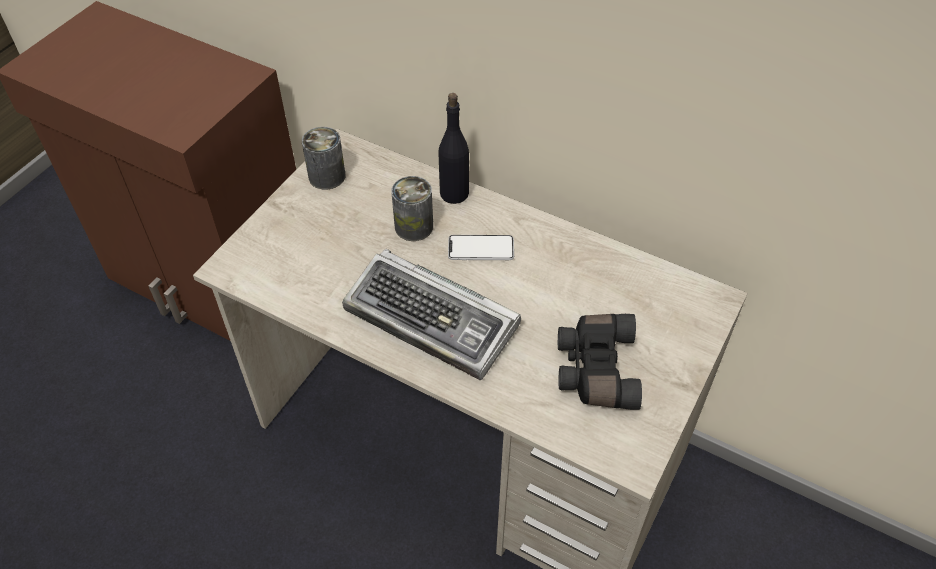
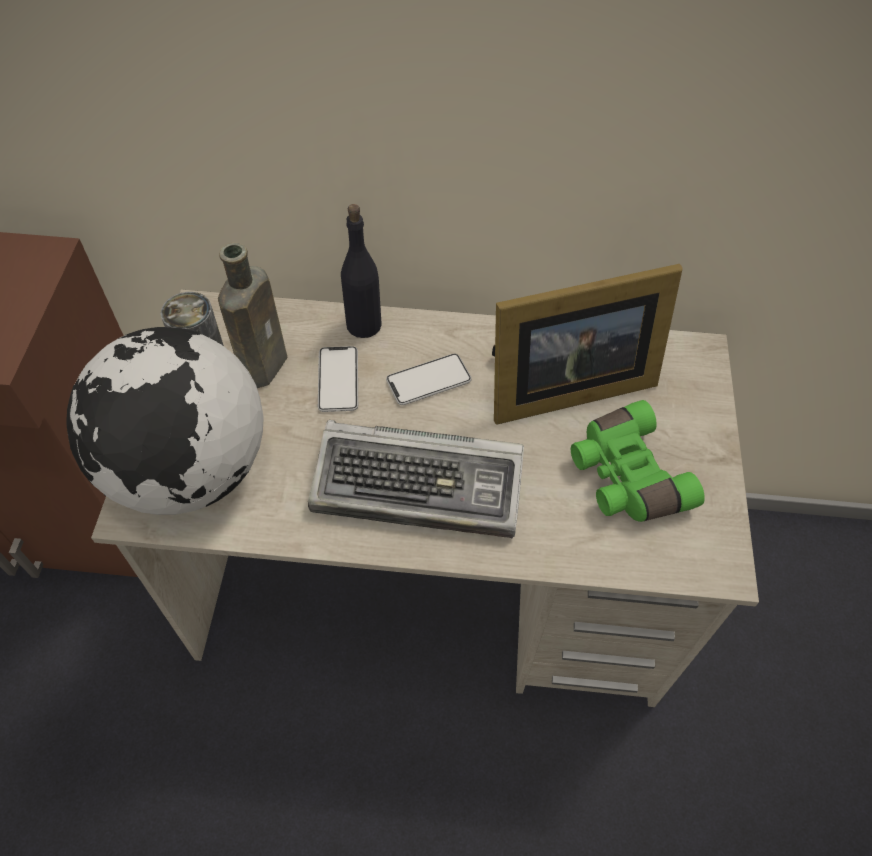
camera: 25 degrees left, 5 degrees up
can [391,176,433,241] -> phone [318,346,358,412]
black binoculars [558,314,642,410] -> green binoculars [571,400,705,522]
none -> globe [67,327,264,515]
none -> brown bottle [218,242,287,388]
none -> picture frame [492,264,683,425]

